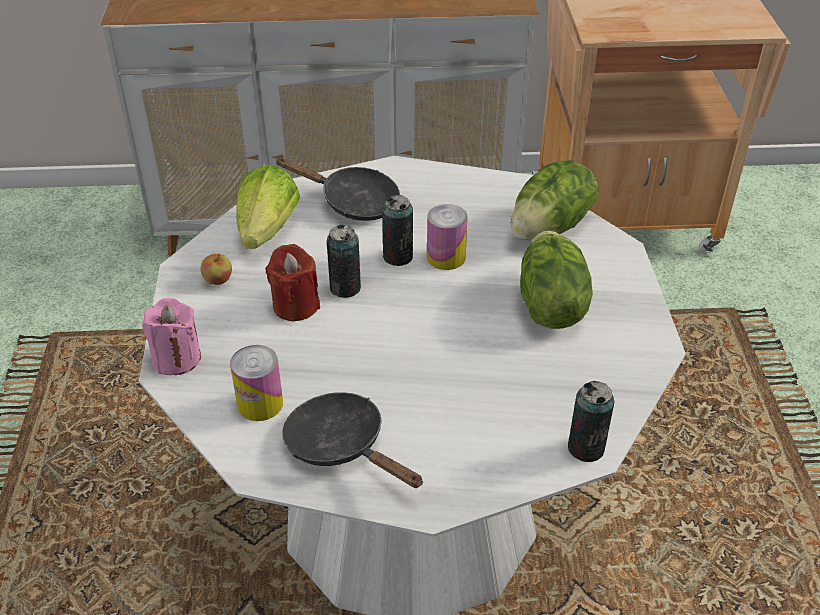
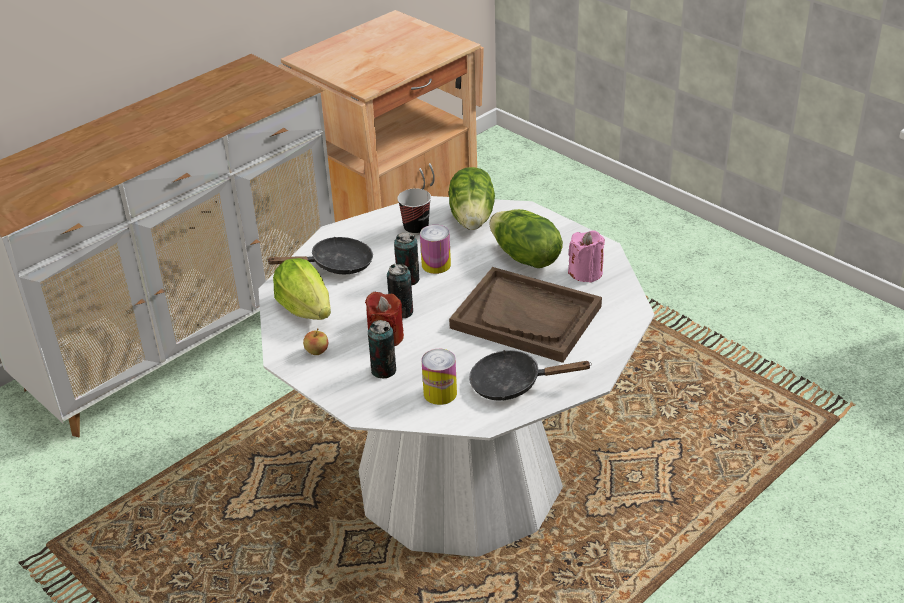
camera: 40 degrees left, 5 degrees down
pink candle [142,298,201,375] -> pink candle moved to [568,231,605,283]
can [568,381,614,462] -> can moved to [368,320,396,378]
none -> cup [397,188,431,235]
none -> brown tray [449,267,602,363]

